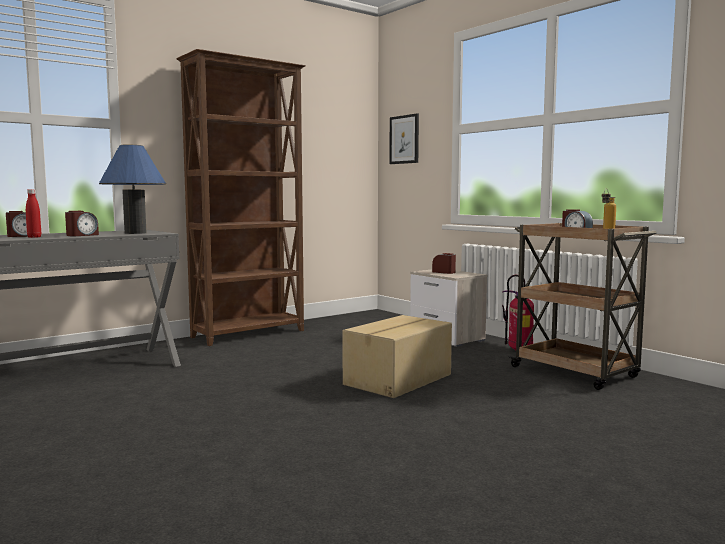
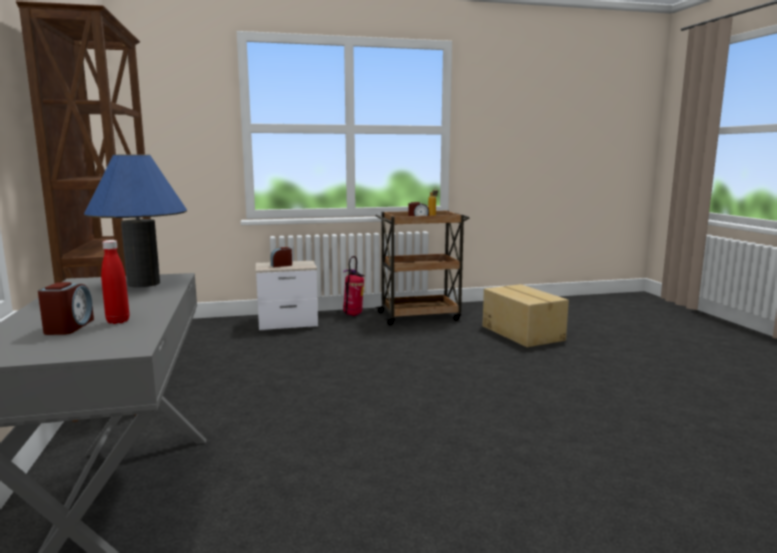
camera: 65 degrees left, 5 degrees up
alarm clock [65,211,99,236] -> none
cardboard box [342,315,452,398] -> cardboard box moved to [483,284,569,347]
picture [389,113,419,164] -> none

